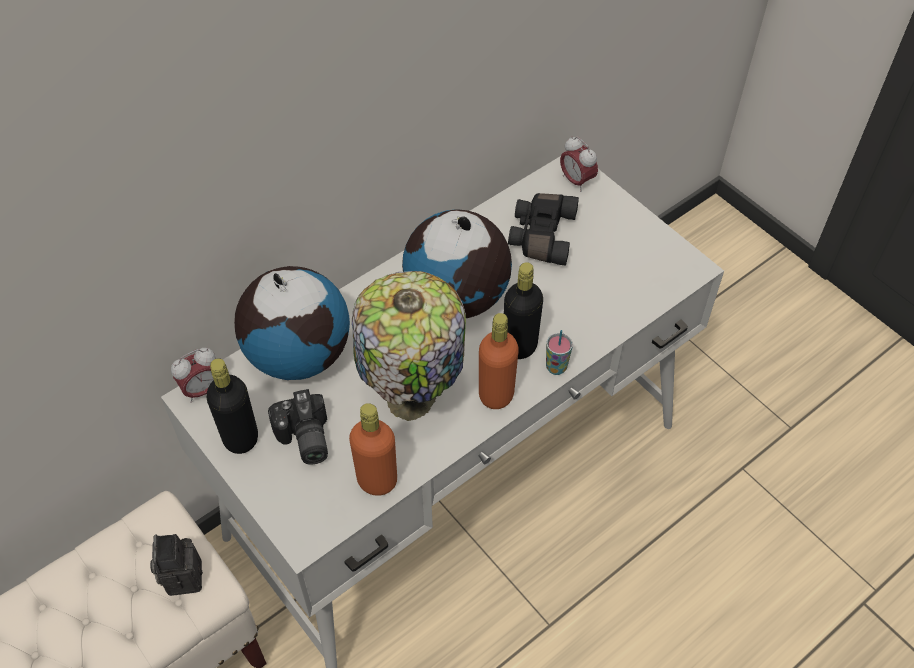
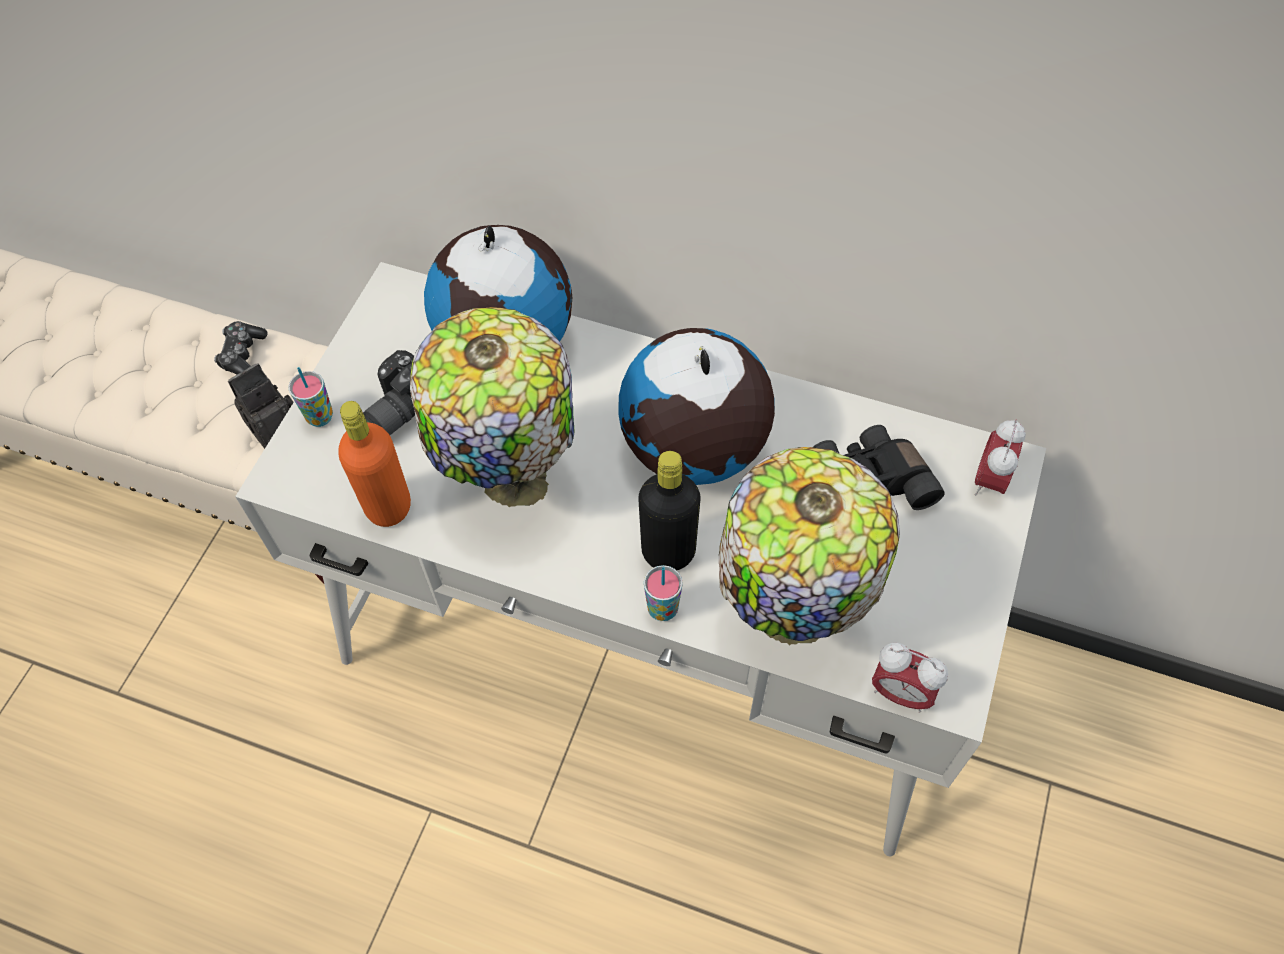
camera: 60 degrees right, 5 degrees up
alarm clock [171,348,215,403] -> alarm clock moved to [872,643,948,713]
black bottle [207,358,258,454] -> none
orange bottle [479,313,519,409] -> none
none -> game controller [214,321,268,374]
none -> cup [289,367,333,427]
none -> table lamp [719,447,900,645]

